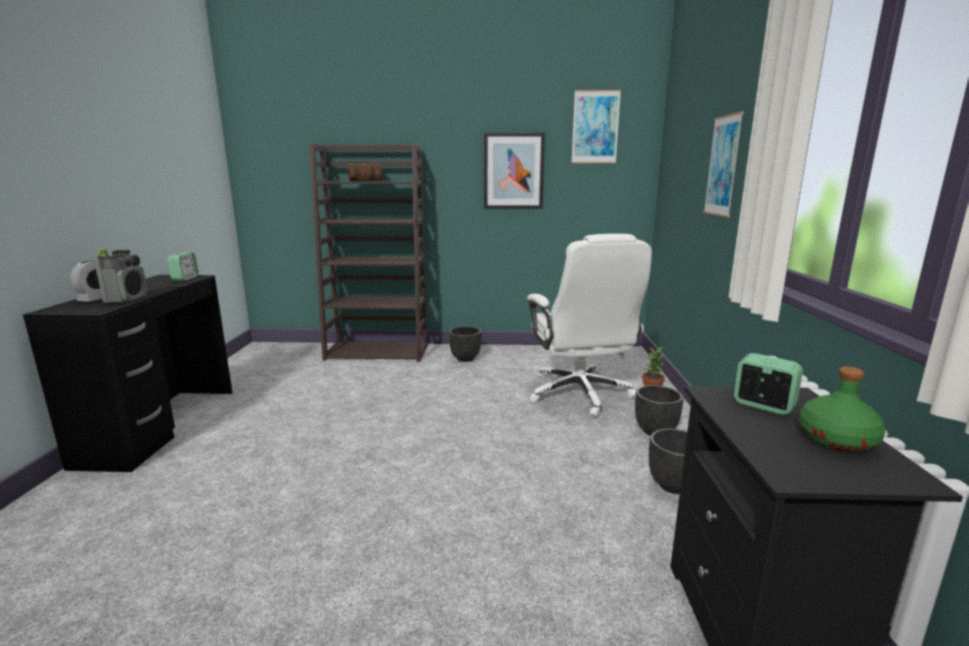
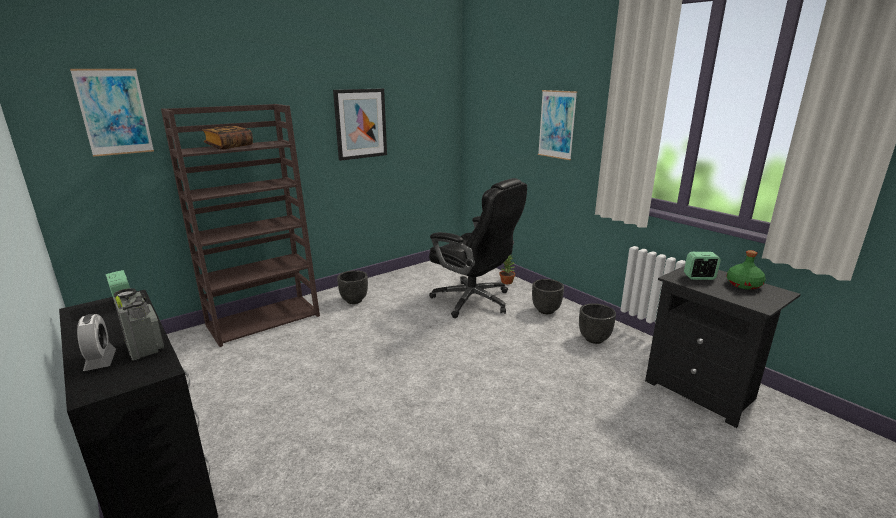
camera: 40 degrees left, 5 degrees up
white office chair [527,234,652,417] -> black office chair [429,178,527,318]
picture [571,90,621,163] -> picture moved to [70,69,154,157]

